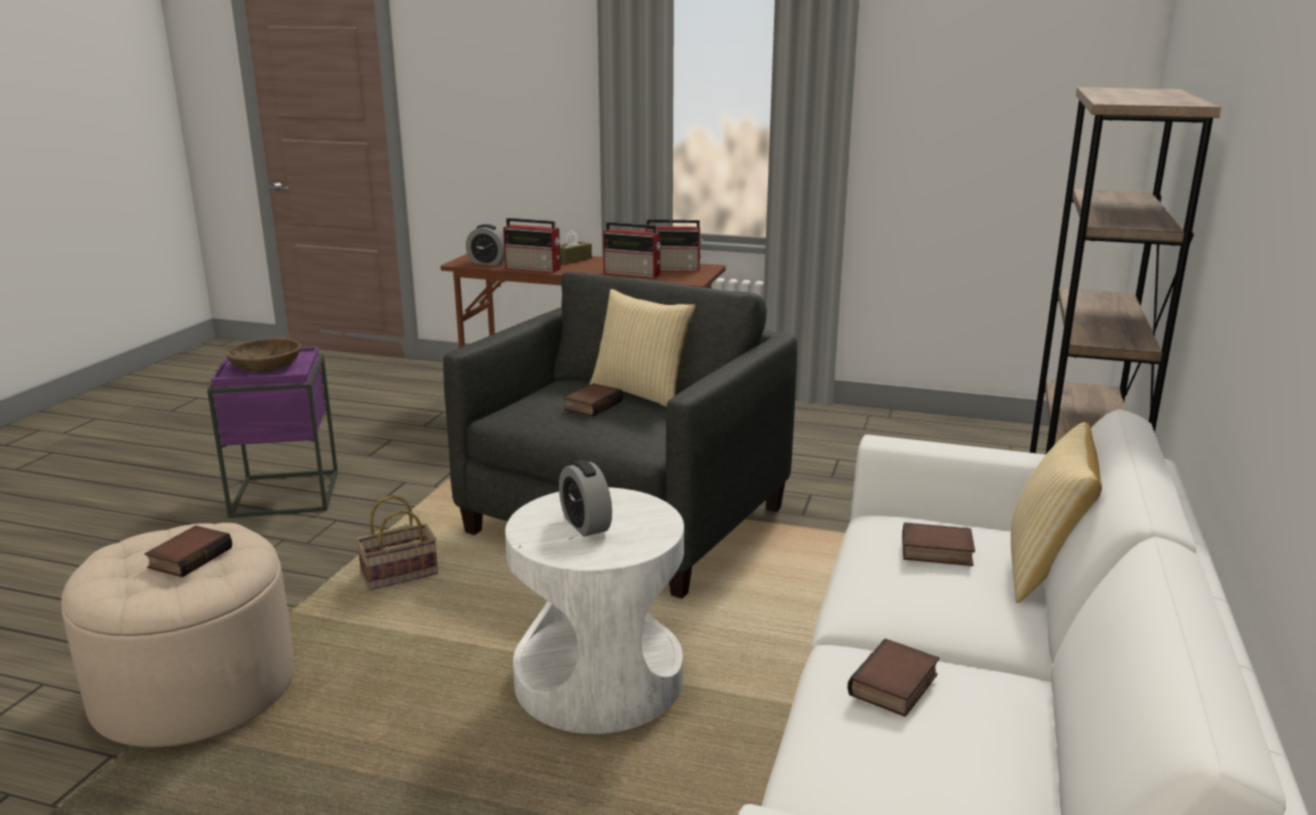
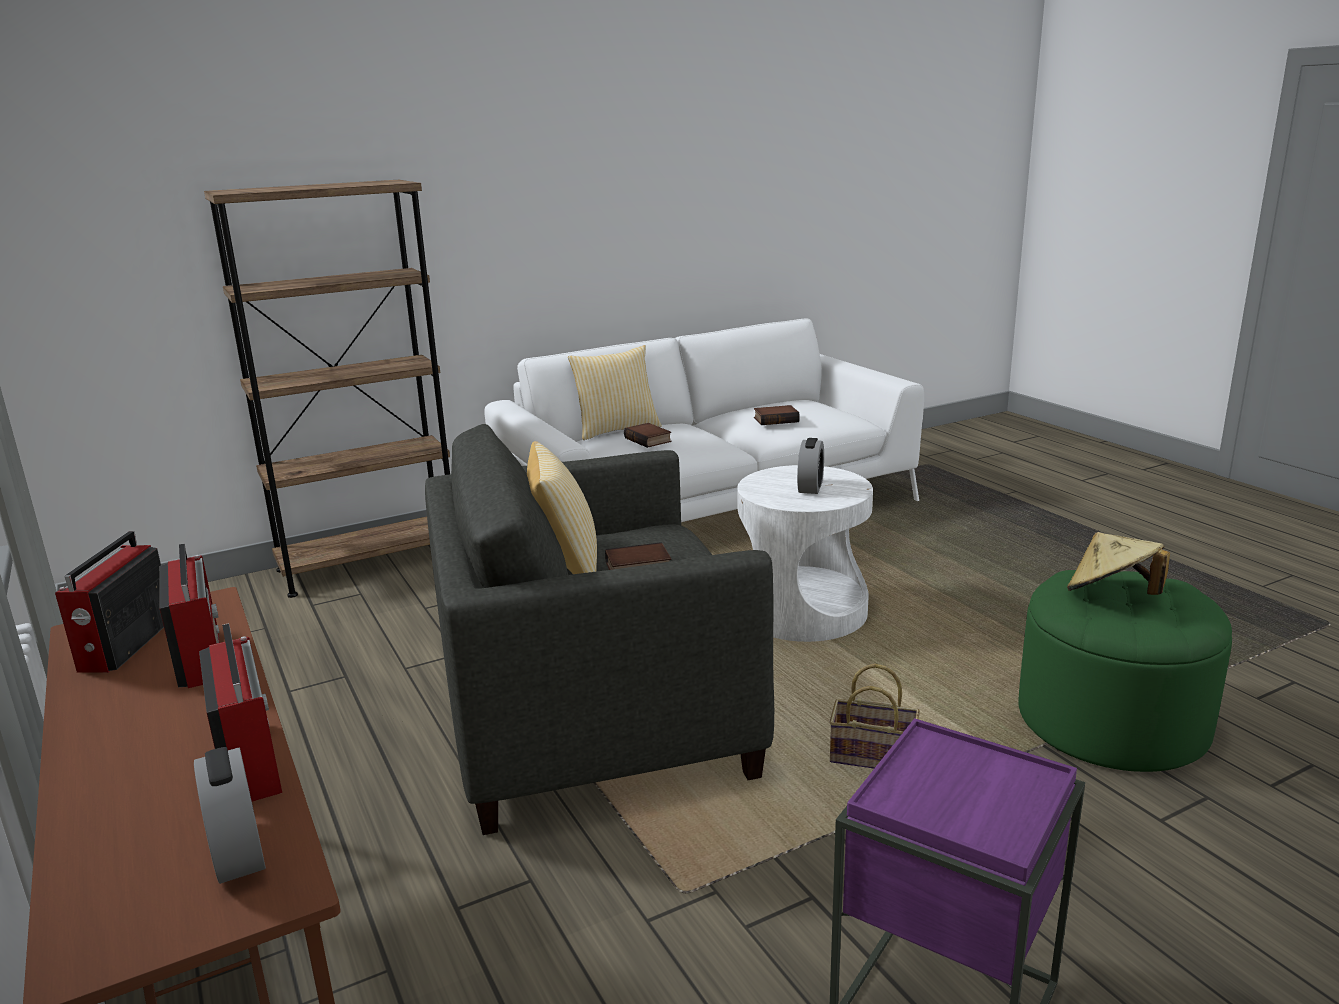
camera: 135 degrees left, 0 degrees up
beige ottoman [61,523,295,748] -> green ottoman [1018,570,1232,772]
book [145,525,232,577] -> beige hat [1067,532,1170,595]
brown bowl [226,338,301,372] -> none
brown tissue box [560,230,592,264] -> none
radio [646,219,703,272] -> radio turned 135 degrees counterclockwise [55,531,164,673]

